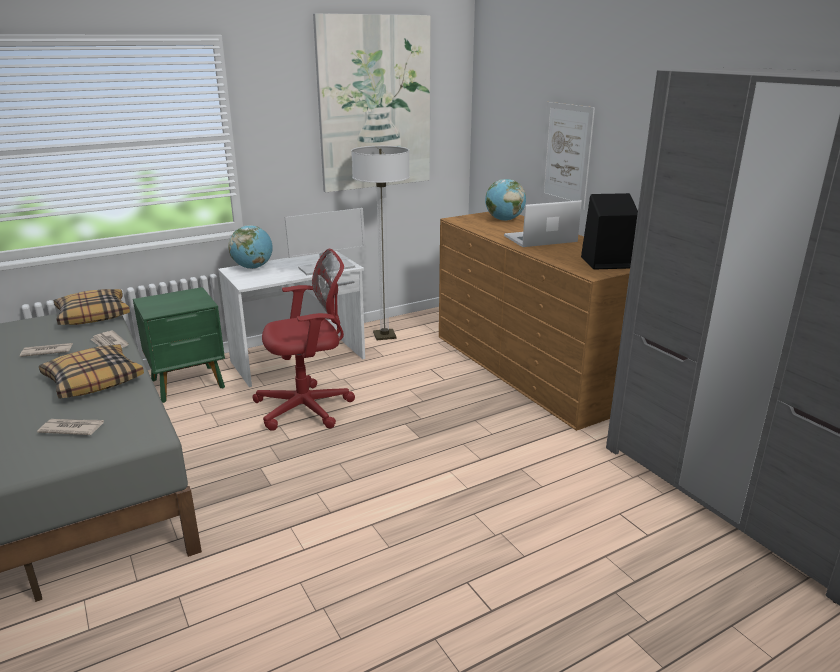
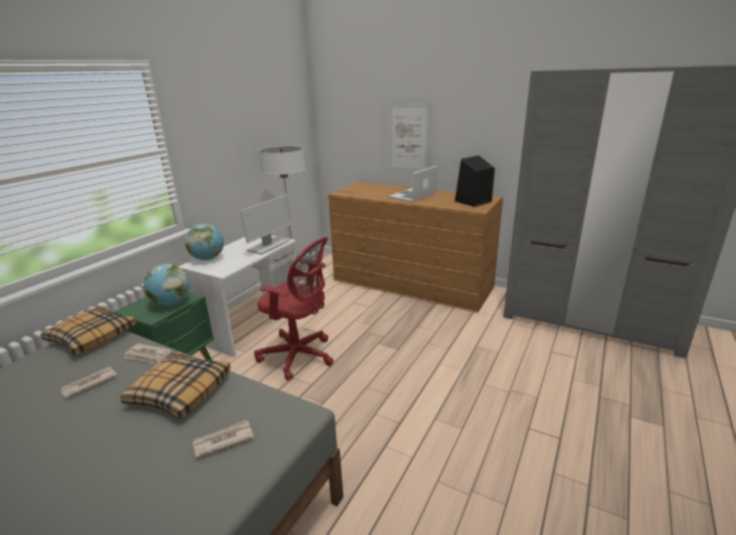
camera: 30 degrees left, 0 degrees up
red office chair [252,249,355,431] -> red office chair turned 75 degrees clockwise [254,237,334,381]
picture [313,13,431,192] -> none
globe [485,179,526,221] -> globe moved to [144,264,190,306]

